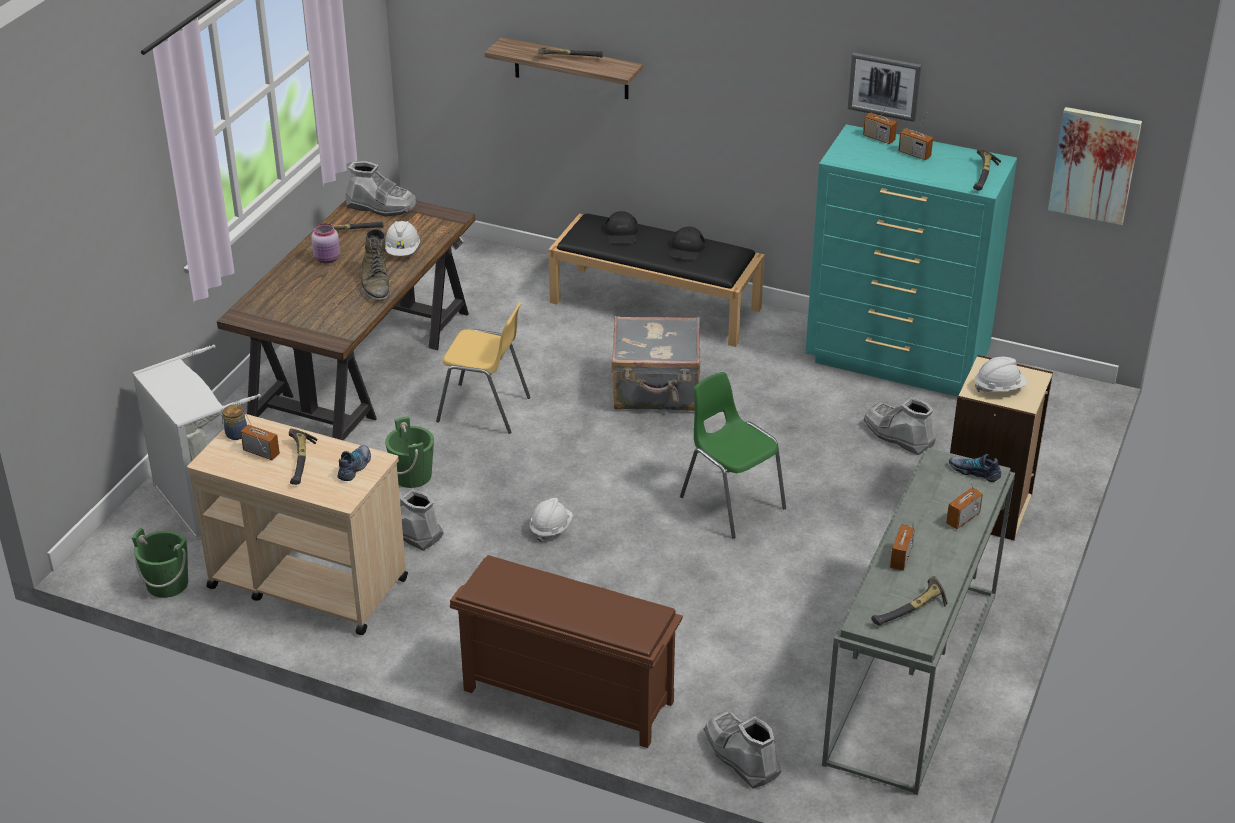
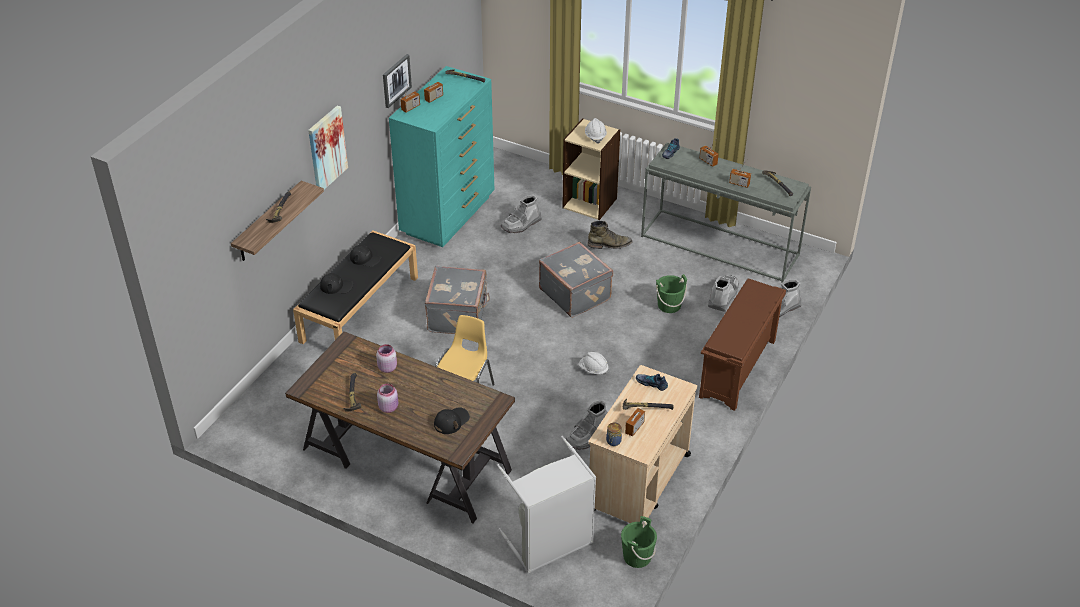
camera: 85 degrees left, 5 degrees up
grey boot [345,161,418,216] -> grey boot moved to [708,275,739,312]
green boot [361,229,390,301] -> green boot moved to [587,221,633,249]
white hard hat [385,221,420,256] -> pink jar [376,344,397,373]
green bucket [385,416,434,488] -> green bucket moved to [656,274,687,313]
green chair [680,372,786,538] -> grey suitcase [539,242,613,318]
picture [1048,107,1142,225] -> picture moved to [308,106,348,190]
none -> black cap [434,407,470,434]

